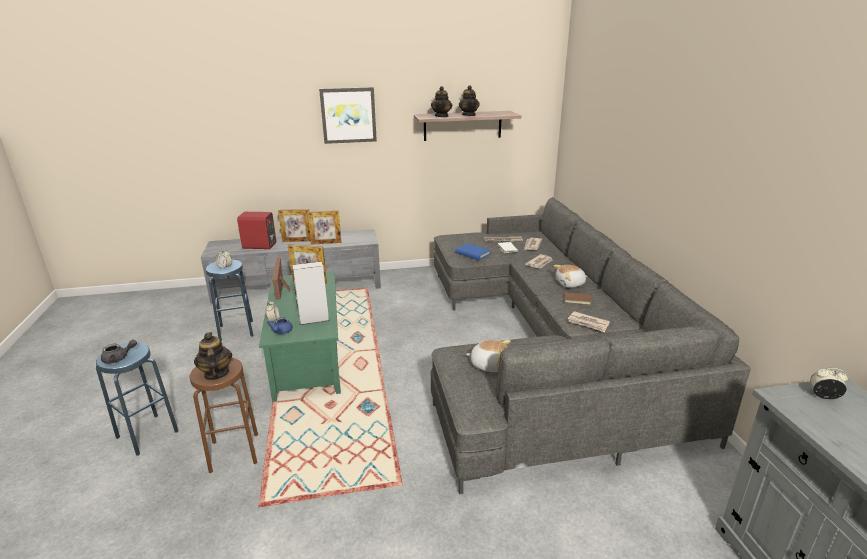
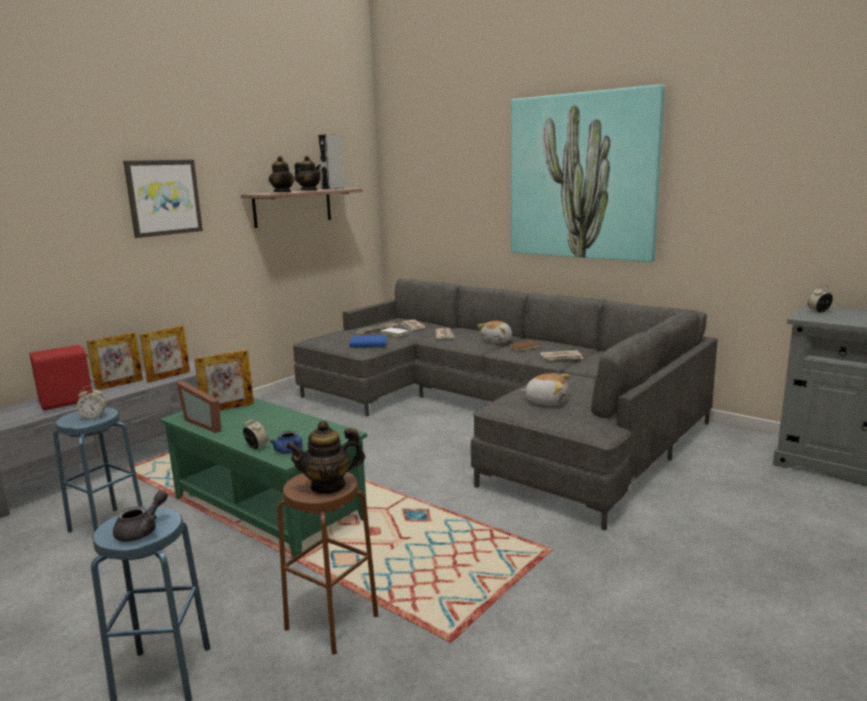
camera: 40 degrees left, 10 degrees down
teapot [194,332,232,380] -> teapot turned 45 degrees counterclockwise [286,421,365,494]
grey speaker [292,261,330,325] -> grey speaker moved to [318,135,345,190]
plush toy [466,340,511,372] -> plush toy turned 45 degrees clockwise [521,373,570,405]
none -> picture [511,84,665,262]

